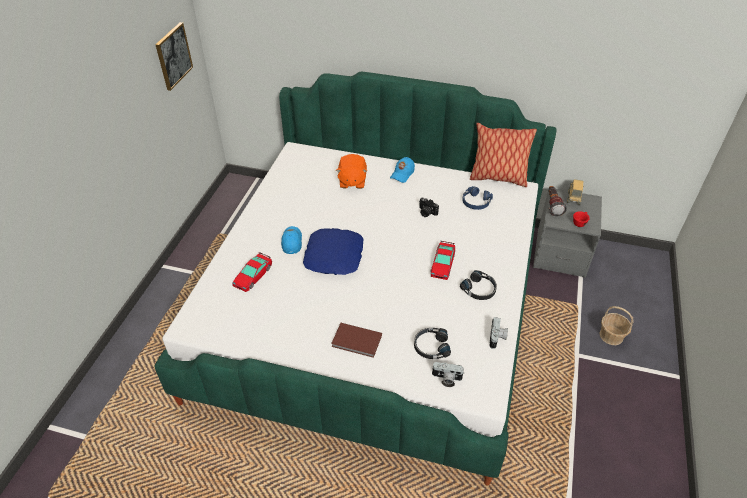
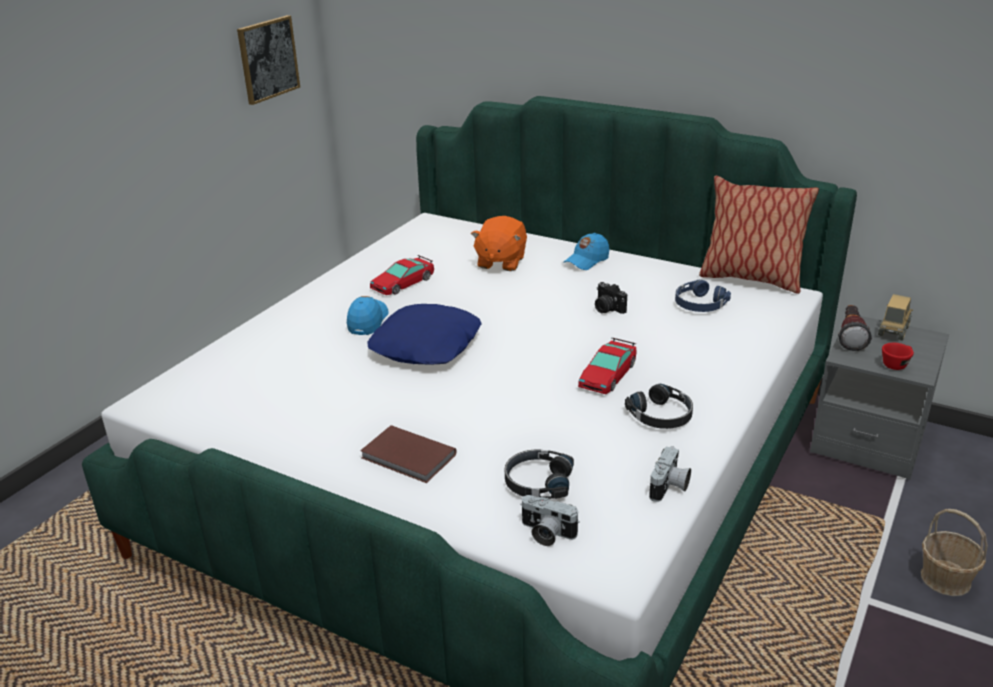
camera: 15 degrees right, 15 degrees down
toy car [232,252,272,292] -> toy car moved to [370,255,434,295]

